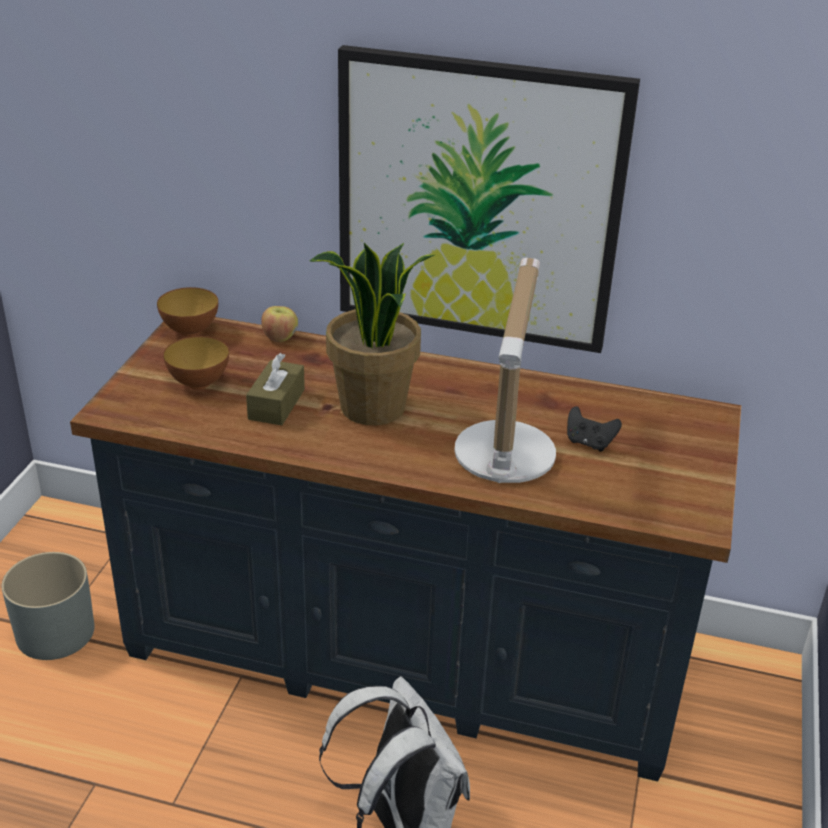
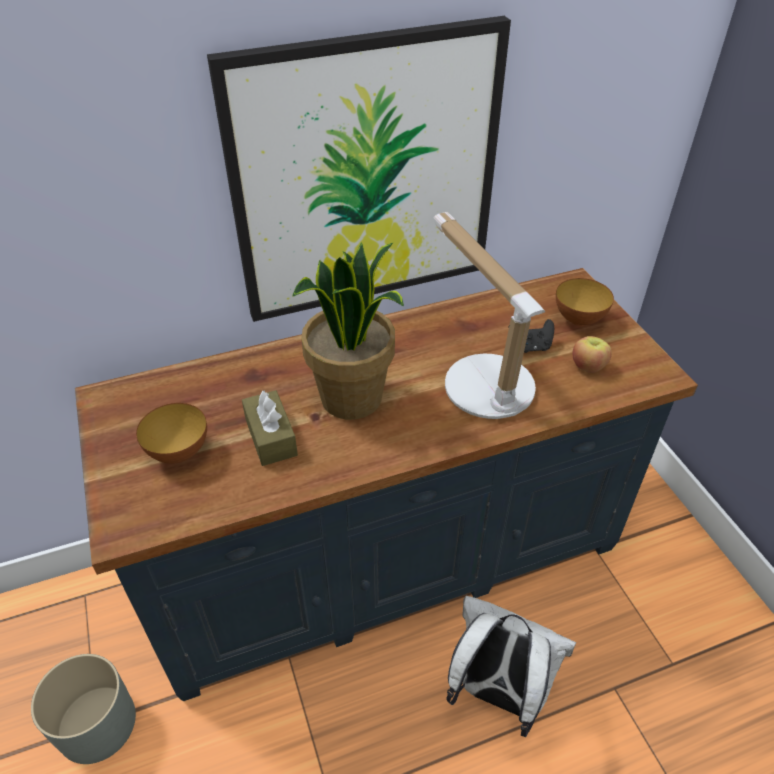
camera: 35 degrees left, 10 degrees up
bowl [157,287,218,336] -> bowl moved to [556,278,614,326]
apple [261,306,298,342] -> apple moved to [573,336,612,373]

